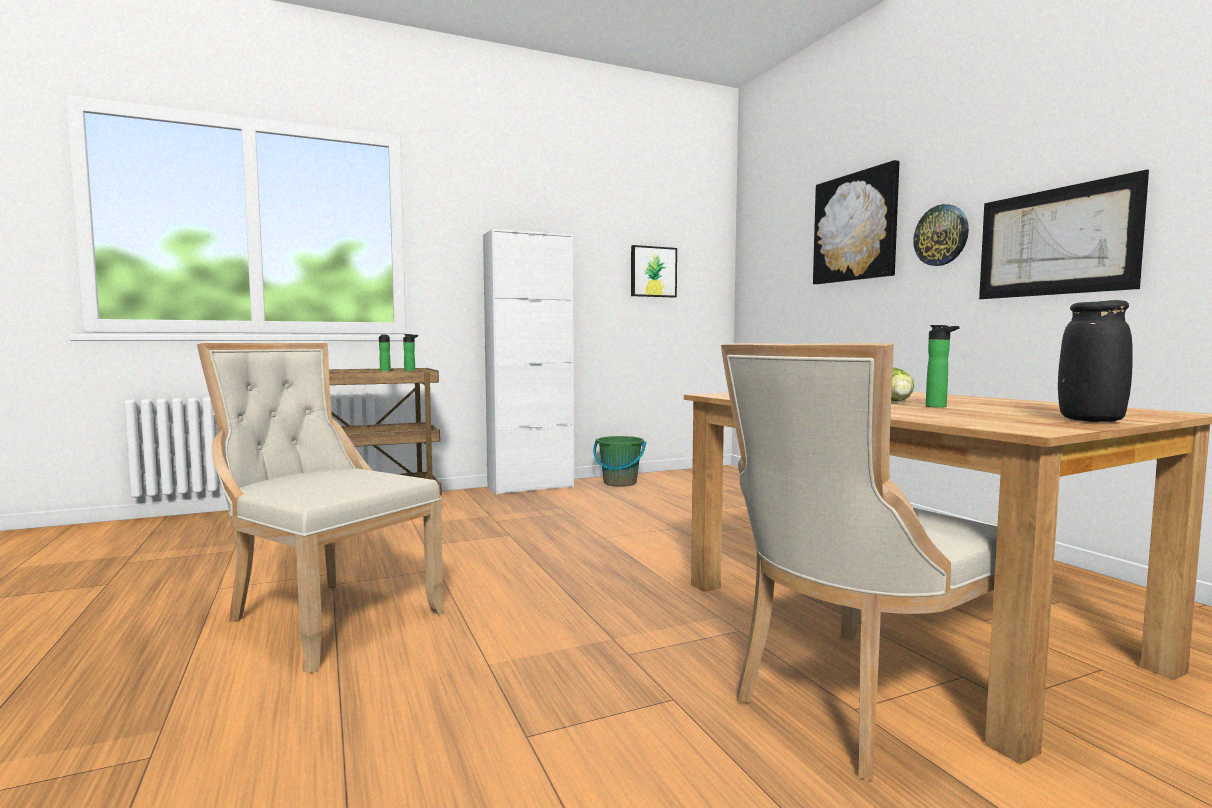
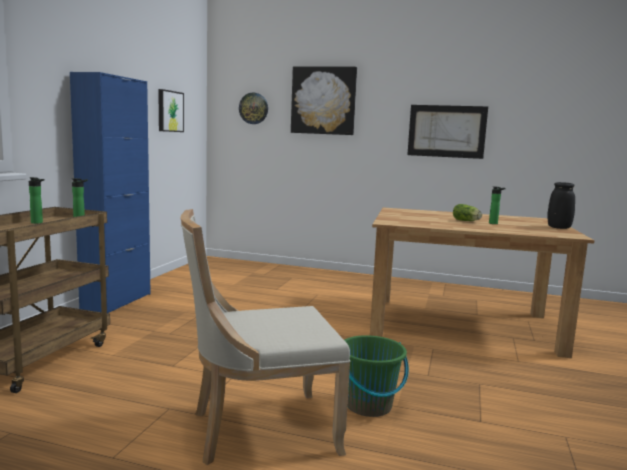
camera: 50 degrees left, 5 degrees up
white cabinet [483,229,574,495] -> blue cabinet [70,72,151,314]
green bucket [593,436,646,487] -> green bucket moved to [344,335,409,417]
beige chair [721,343,997,781] -> none
wall clock [913,204,969,266] -> wall clock moved to [239,93,268,124]

